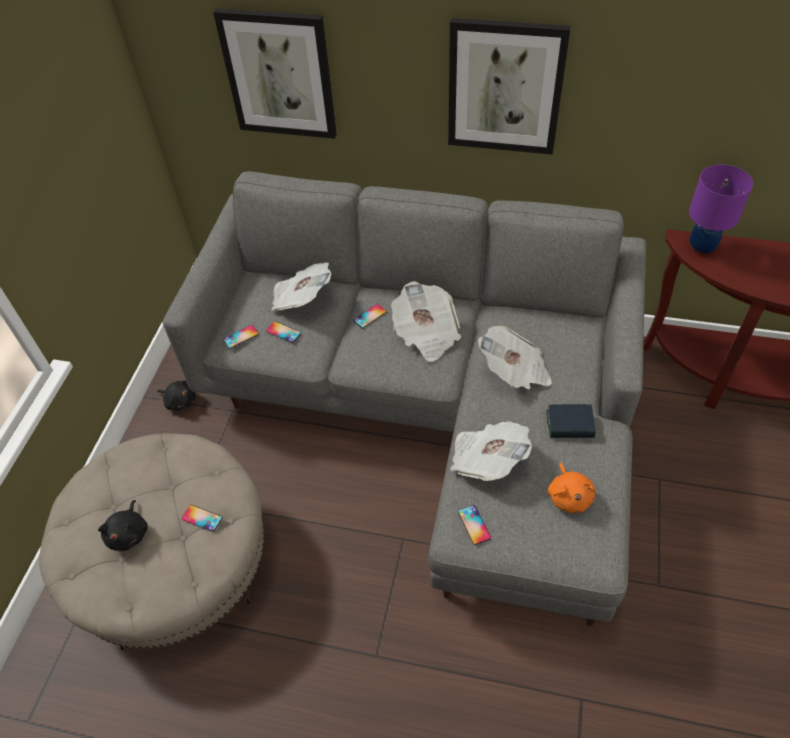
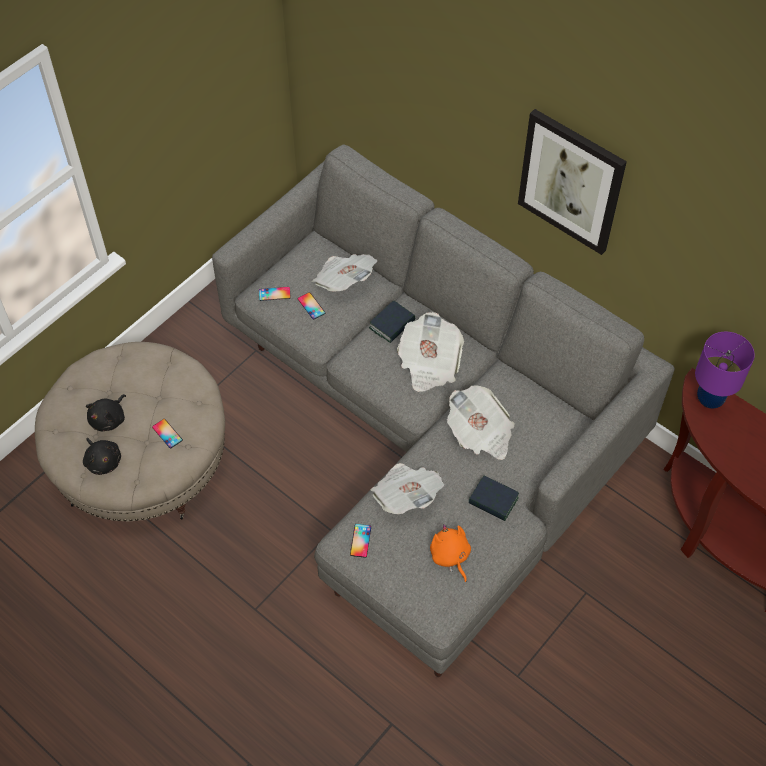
camera: 25 degrees right, 5 degrees up
black plush toy [157,380,196,411] -> black plush toy moved to [83,438,121,475]
picture [213,8,337,139] -> none
phone [353,304,387,329] -> book [369,300,415,343]
orange plush toy [548,463,596,513] -> orange plush toy turned 135 degrees clockwise [430,524,471,582]

